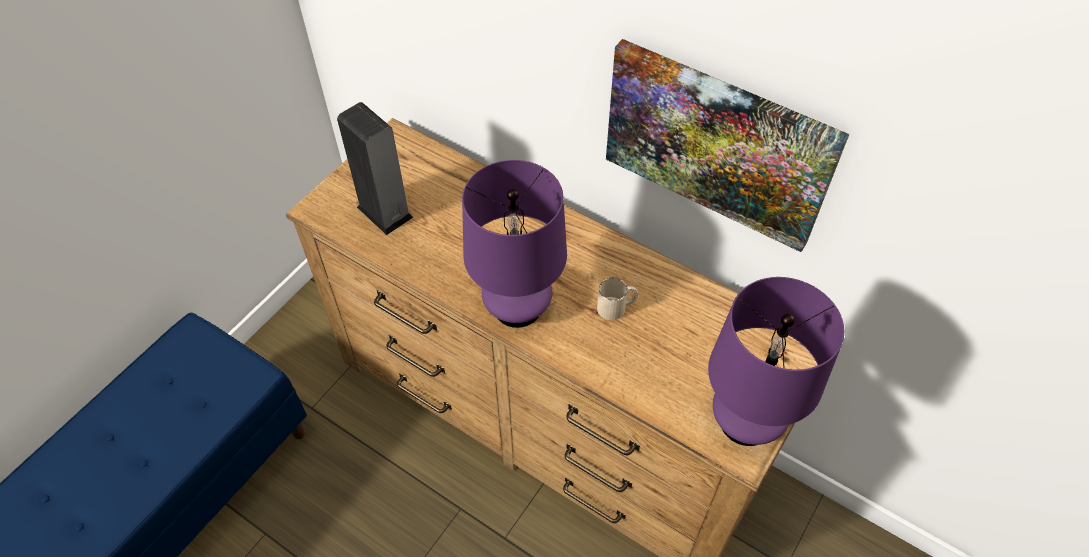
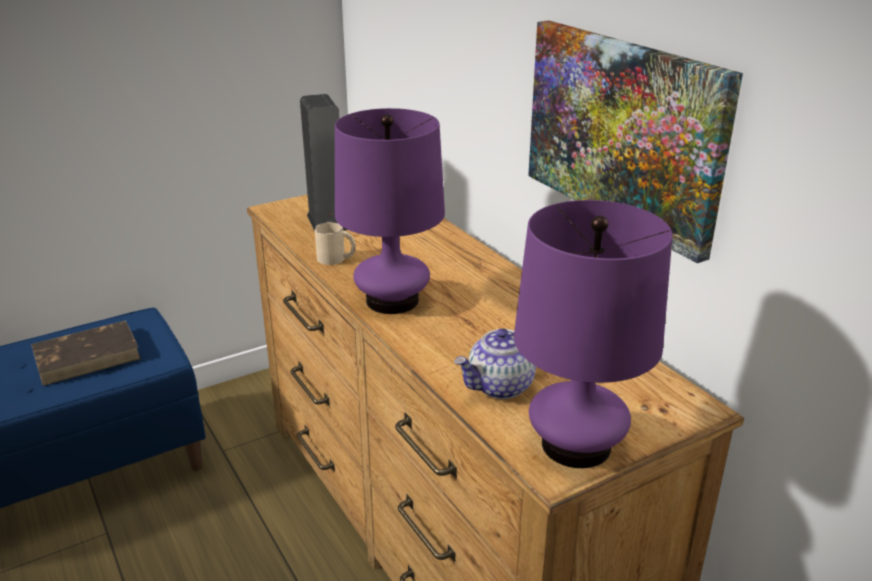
camera: 25 degrees right, 25 degrees down
beige mug [597,278,638,320] -> beige mug moved to [315,222,356,265]
none -> brown book [31,320,141,386]
none -> teapot [454,328,536,399]

